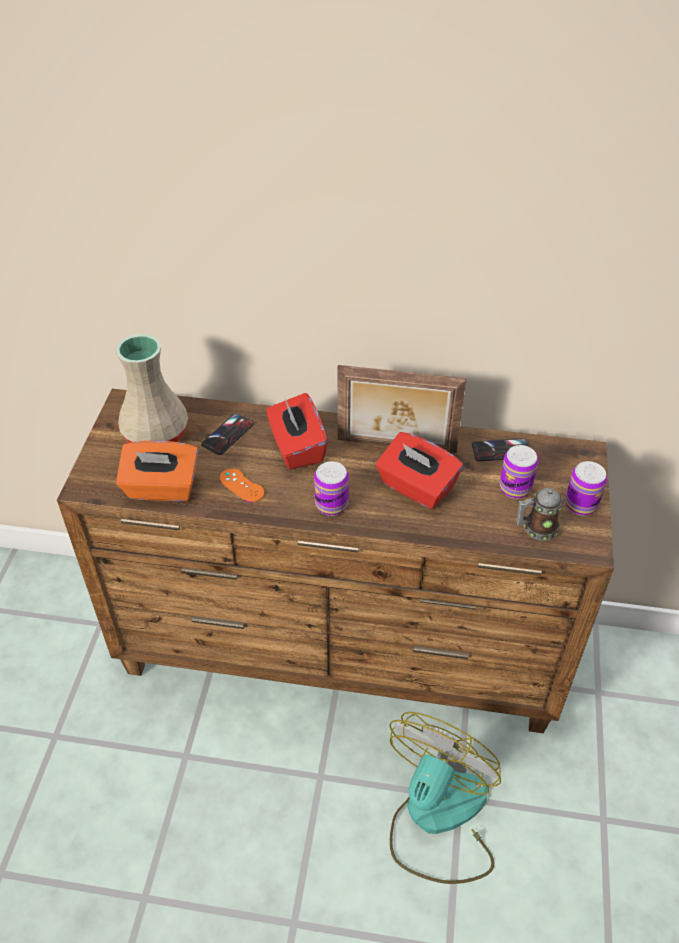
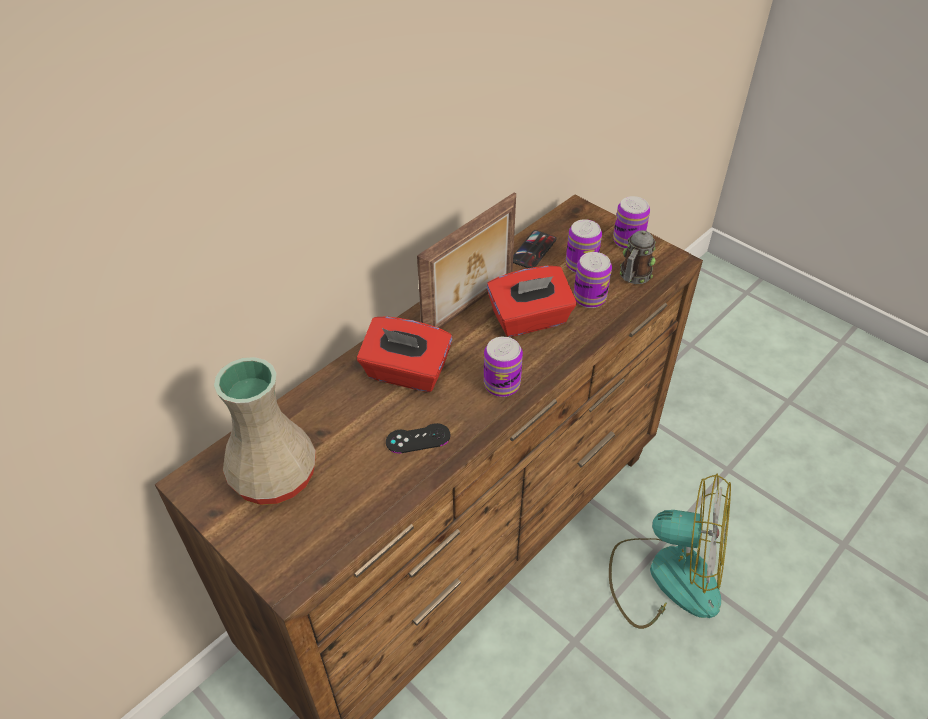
camera: 55 degrees left, 0 degrees up
orange tissue box [116,441,198,501] -> none
phone [201,413,254,455] -> none
orange game controller [219,468,264,503] -> black game controller [386,423,450,453]
fan [389,712,501,884] -> fan turned 135 degrees clockwise [609,474,731,629]
none -> can [574,252,612,308]

